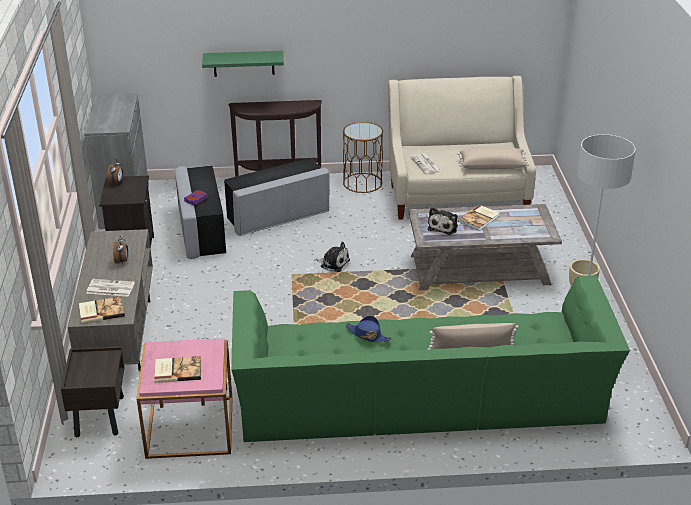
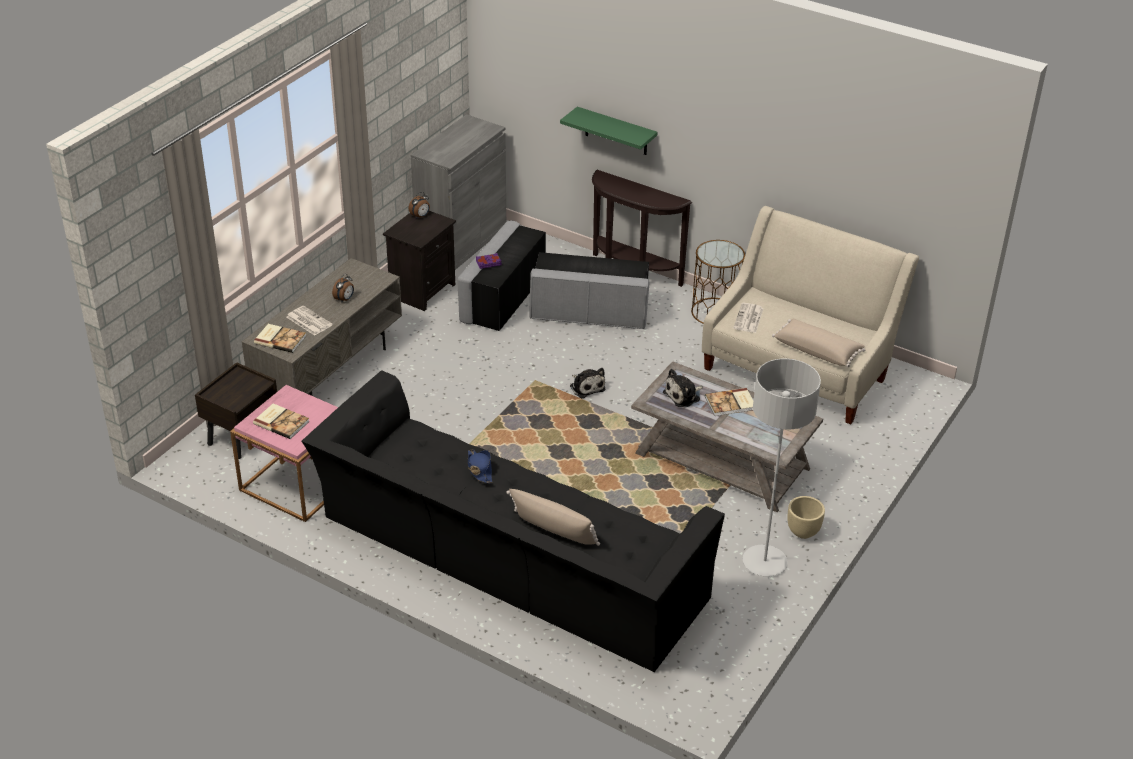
camera: 35 degrees right, 5 degrees up
green sofa [231,275,630,442] -> black sofa [302,370,725,672]

